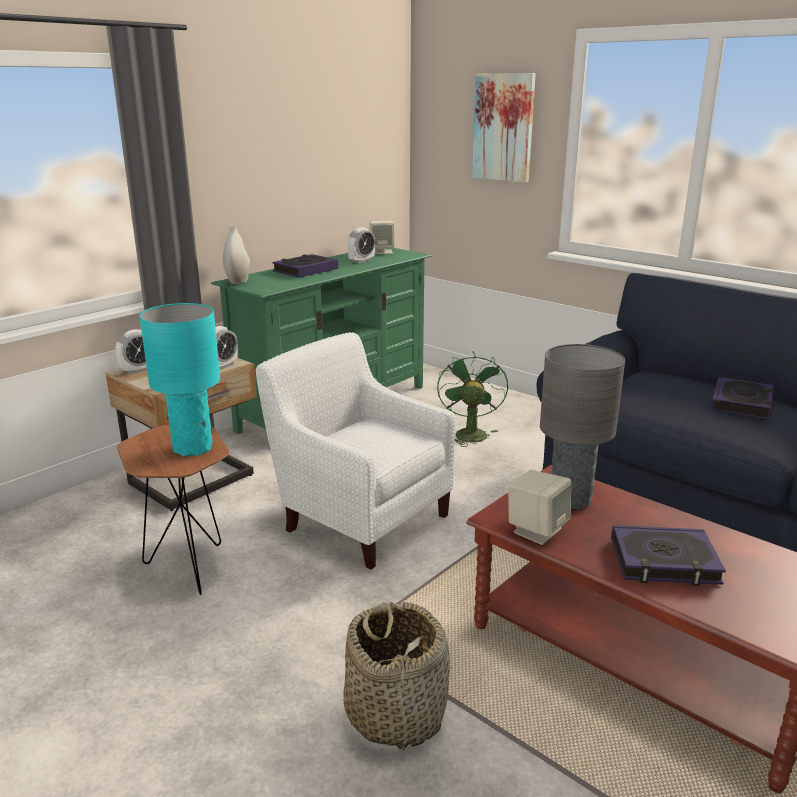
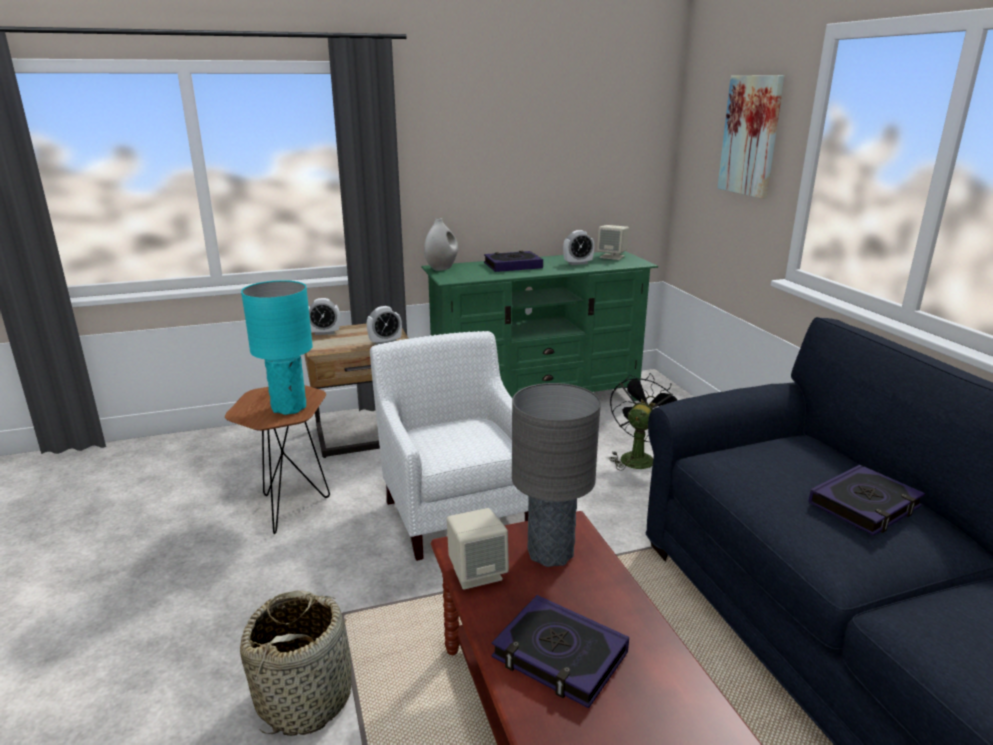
camera: 30 degrees right, 0 degrees up
green fan [437,352,508,447] -> black fan [609,373,677,471]

